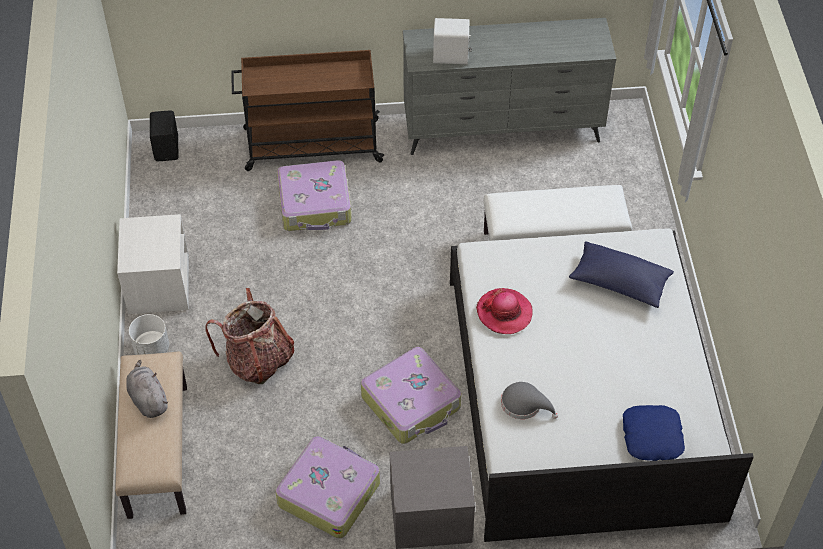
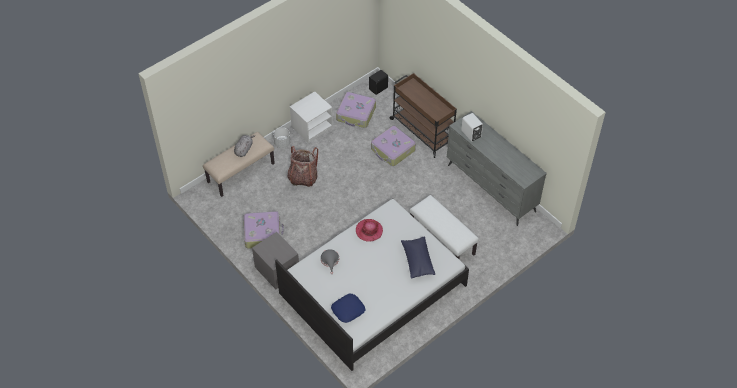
camera: 55 degrees right, 0 degrees up
suitcase [361,347,461,444] -> suitcase moved to [336,92,376,128]

